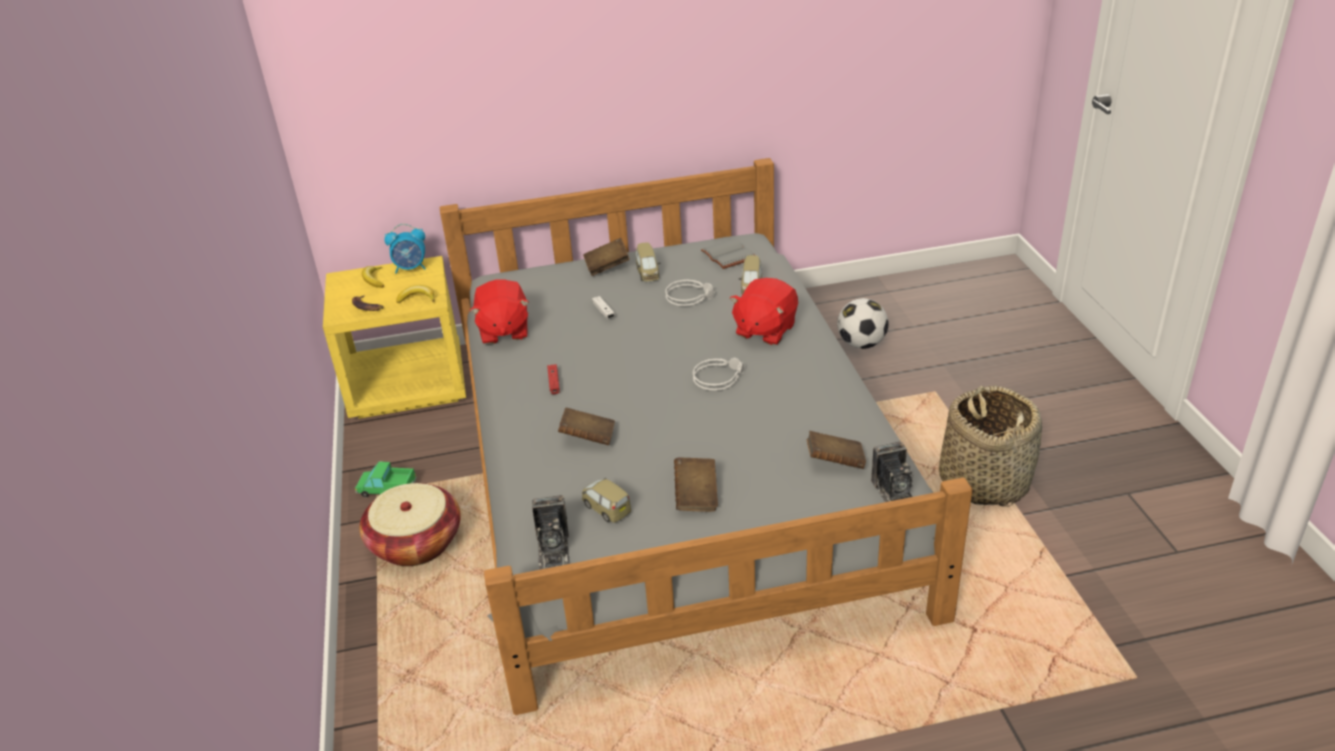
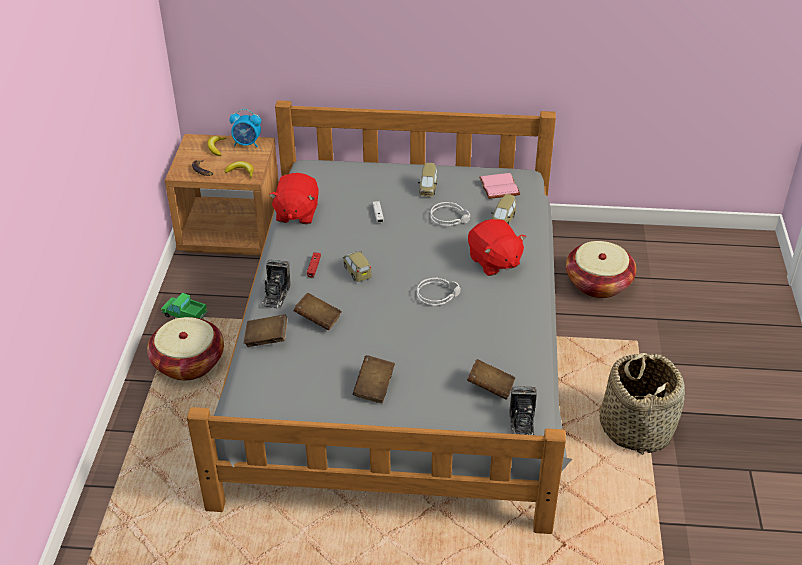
camera: 15 degrees right, 5 degrees up
yellow nightstand [323,256,466,419] -> brown nightstand [165,134,279,256]
camera [532,495,570,570] -> camera moved to [261,260,291,309]
toy car [582,477,631,523] -> toy car moved to [343,251,372,282]
brown book [583,238,630,276] -> brown book moved to [244,314,287,347]
grey book [701,238,755,269] -> pink book [479,173,520,199]
red plush toy [730,278,798,345] -> red plush toy turned 75 degrees counterclockwise [468,219,526,276]
football [837,298,889,349] -> basket [566,241,636,298]

